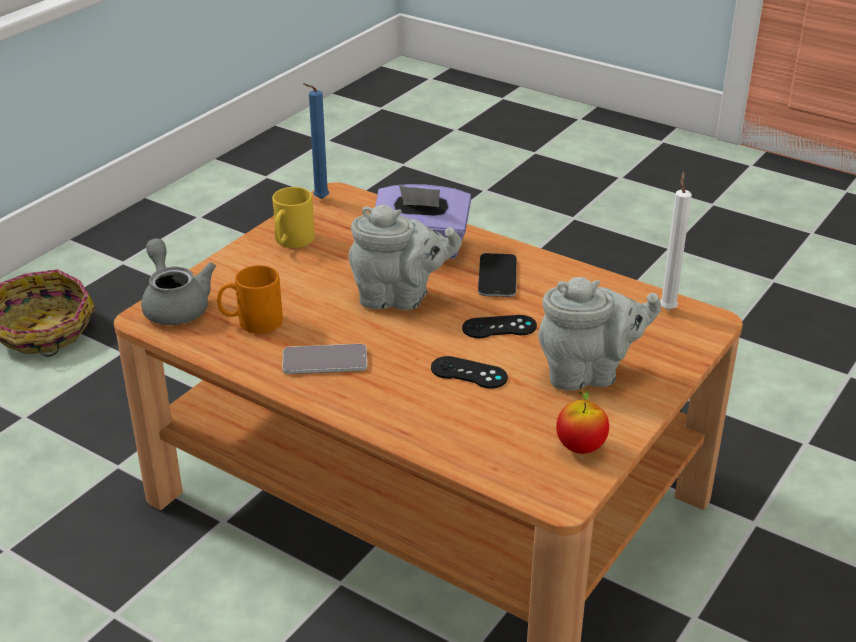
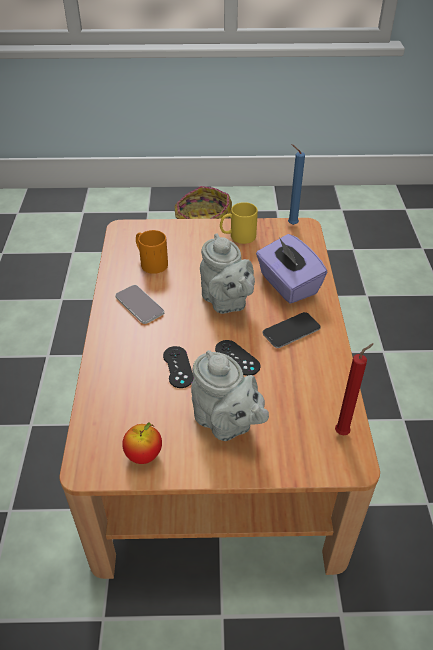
camera: 55 degrees right, 10 degrees up
grey teapot [141,238,216,325] -> none
white candle [660,172,692,310] -> red candle [335,343,374,435]

